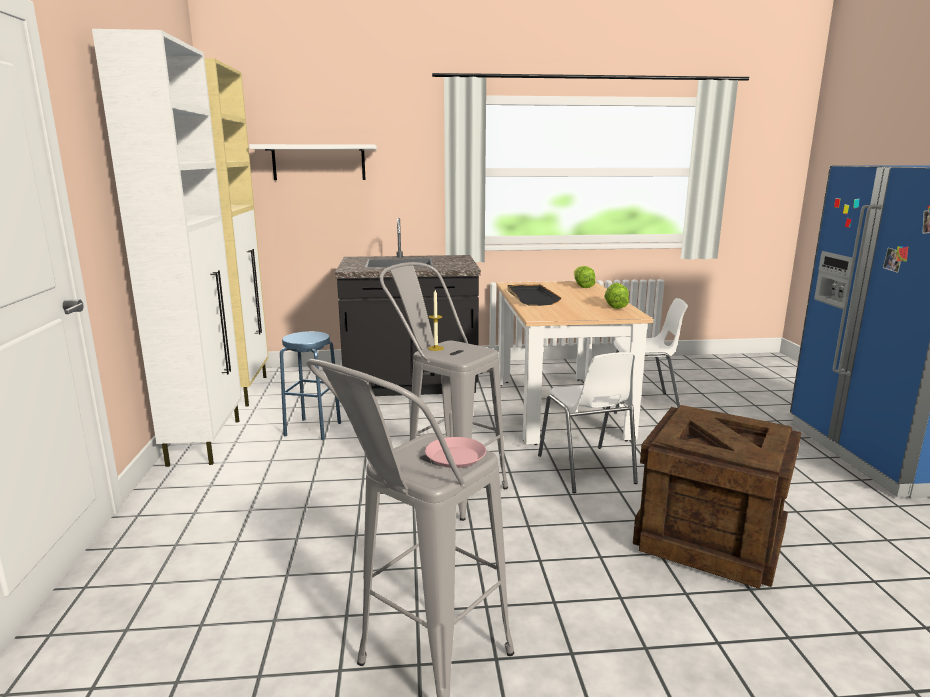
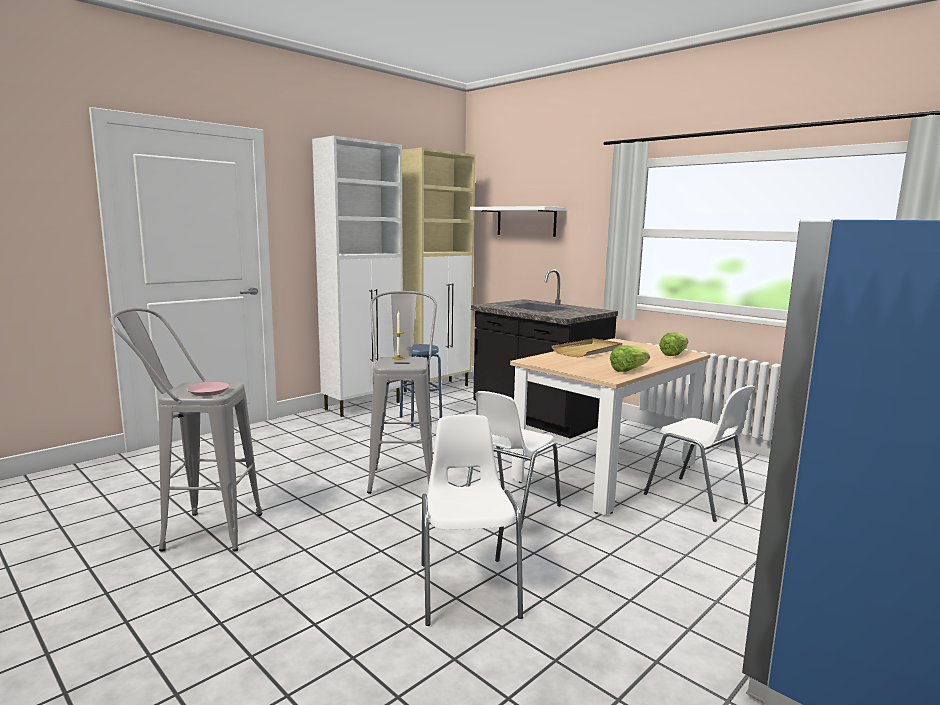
camera: 50 degrees right, 5 degrees down
black tray [507,284,561,306] -> beige tray [552,338,622,357]
crate [633,405,801,589] -> white chair [422,414,523,626]

